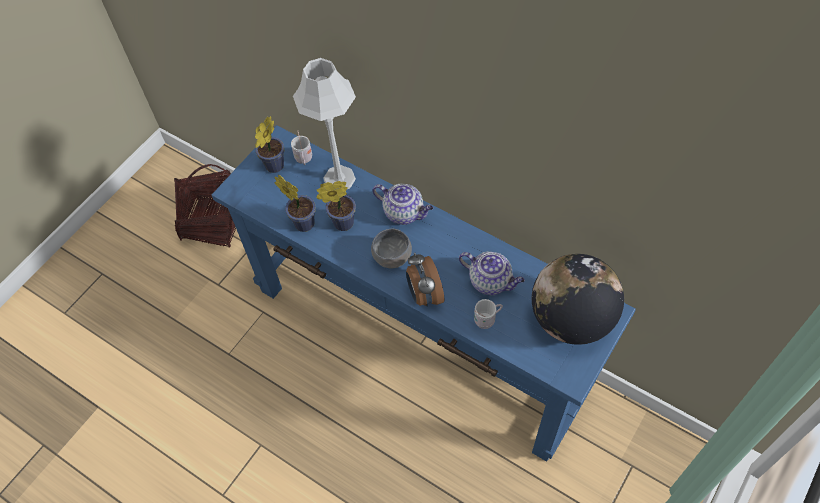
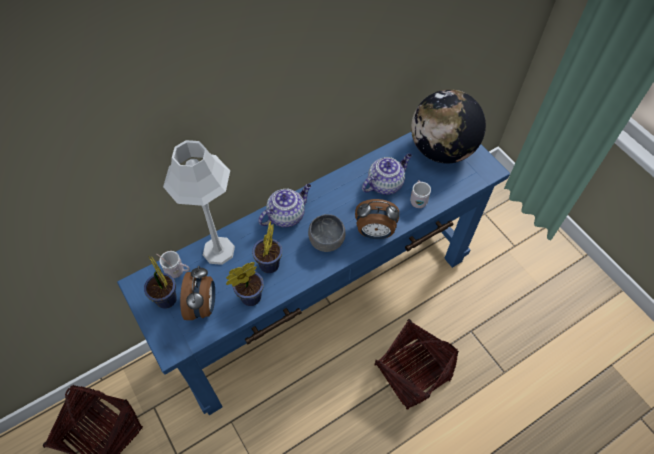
camera: 70 degrees left, 0 degrees up
none -> alarm clock [180,266,215,320]
none -> basket [375,319,459,410]

